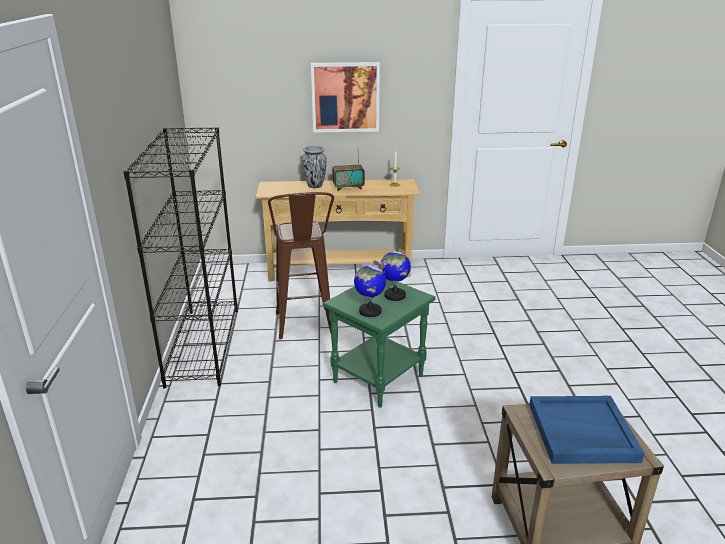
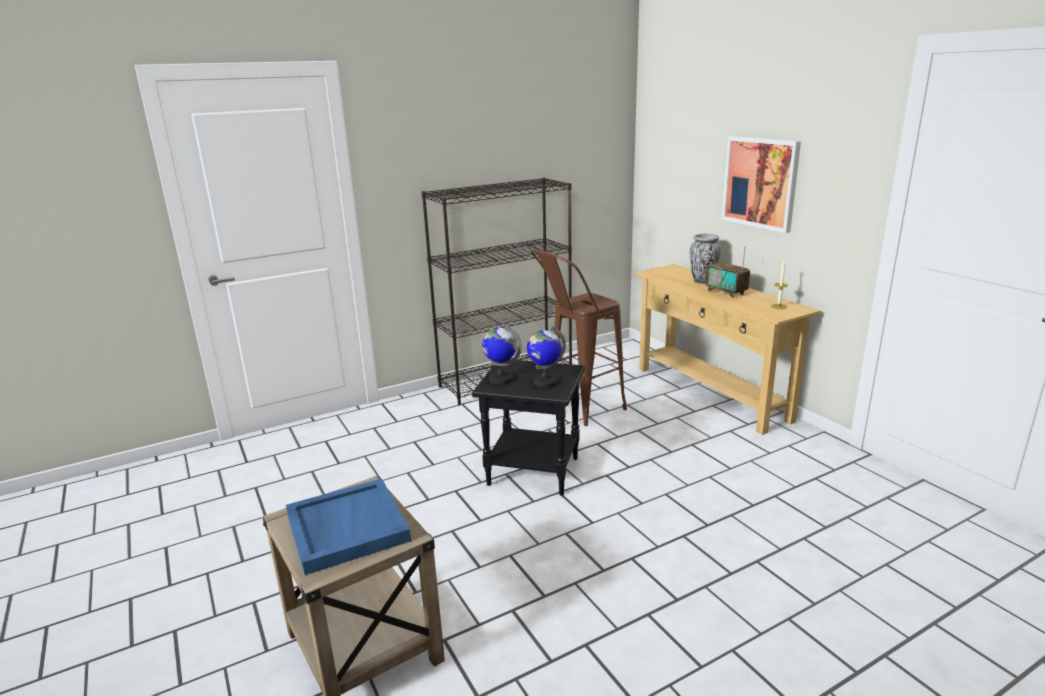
camera: 65 degrees right, 5 degrees down
green side table [323,279,435,408] -> black side table [472,359,585,495]

